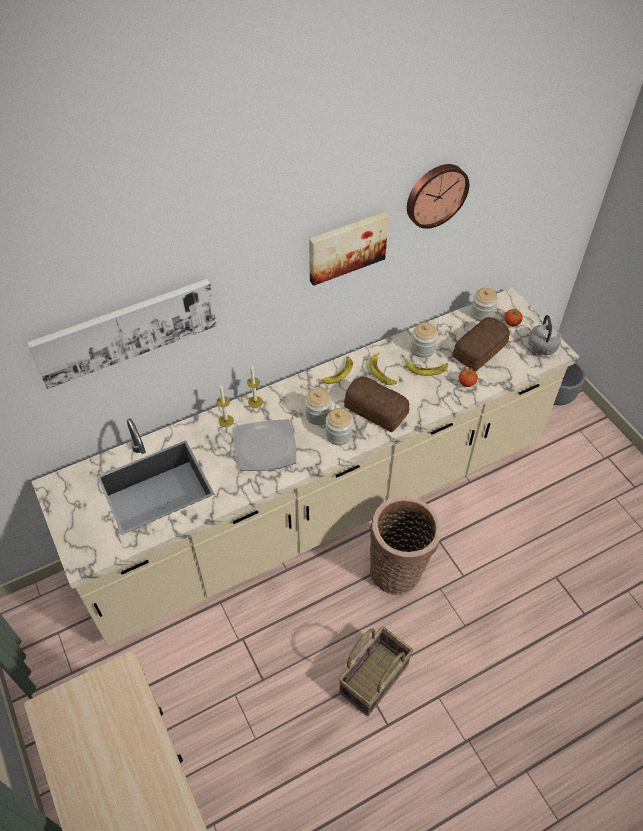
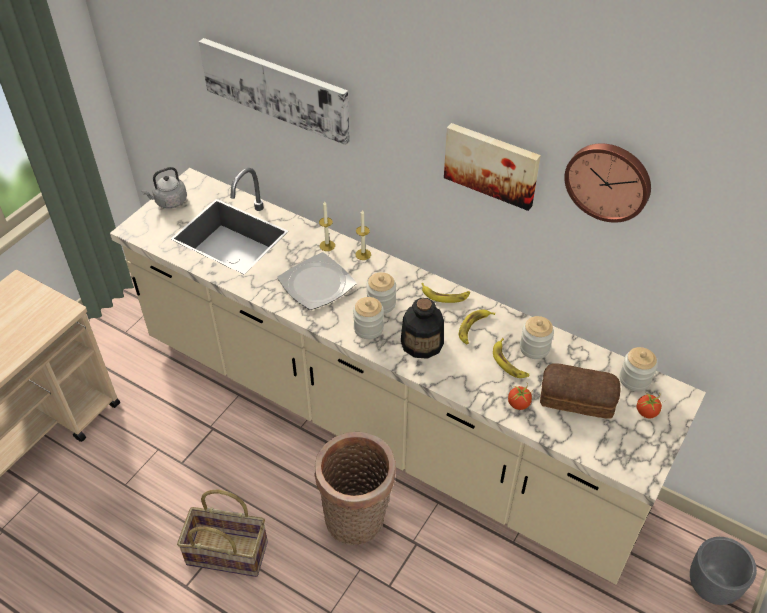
camera: 60 degrees right, 5 degrees down
bread [344,376,409,432] -> bottle [401,298,444,359]
grey kettle [528,315,561,355] -> grey kettle moved to [142,167,187,209]

